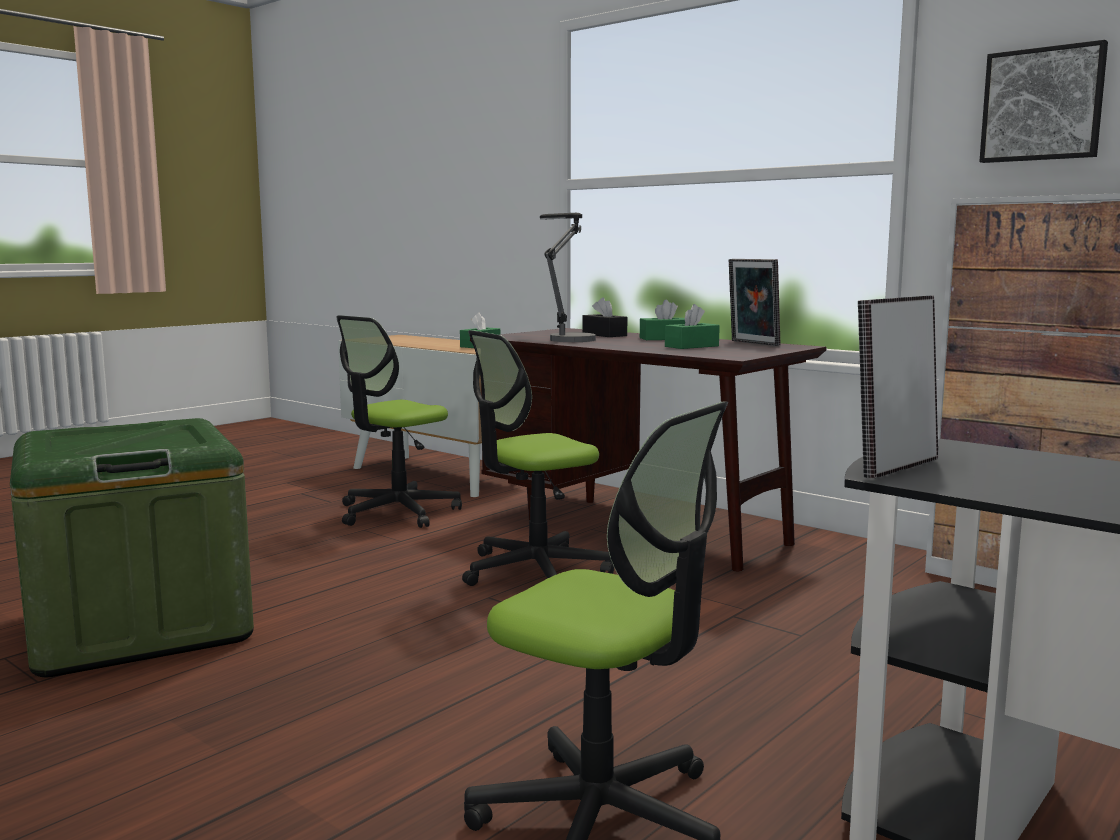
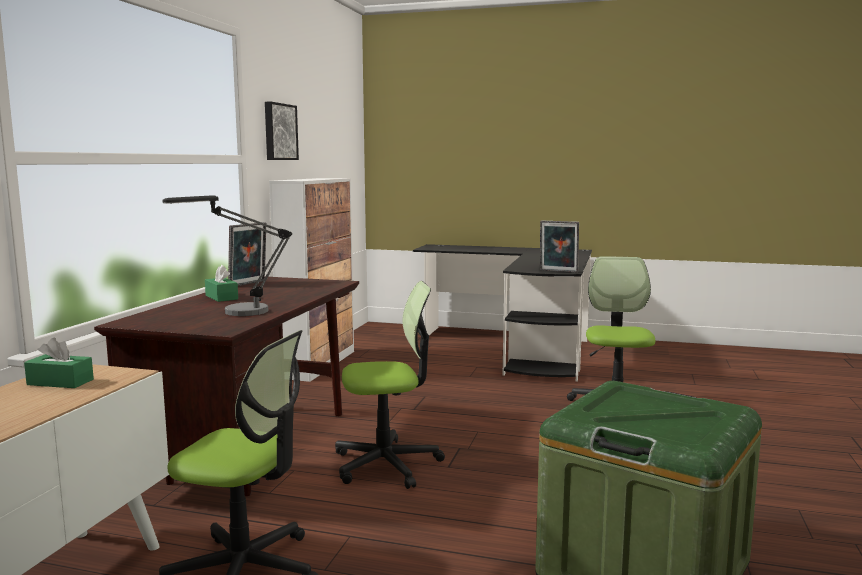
camera: 115 degrees left, 0 degrees up
office chair [462,330,614,586] -> office chair turned 45 degrees counterclockwise [335,281,445,489]
black tissue box [582,297,627,337] -> none
green tissue box [665,304,720,349] -> none

